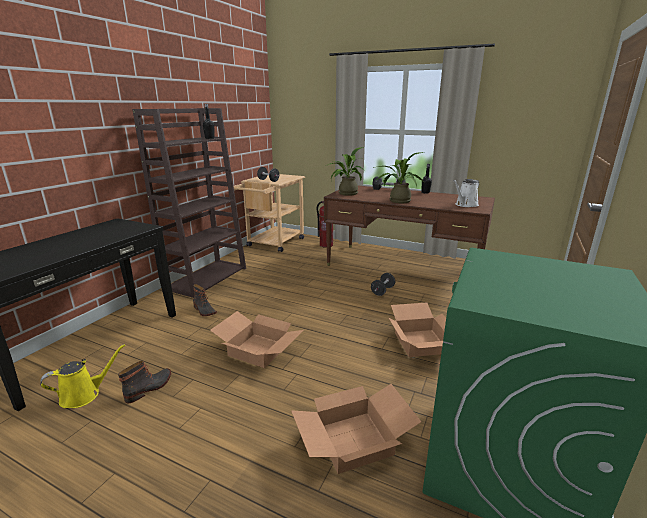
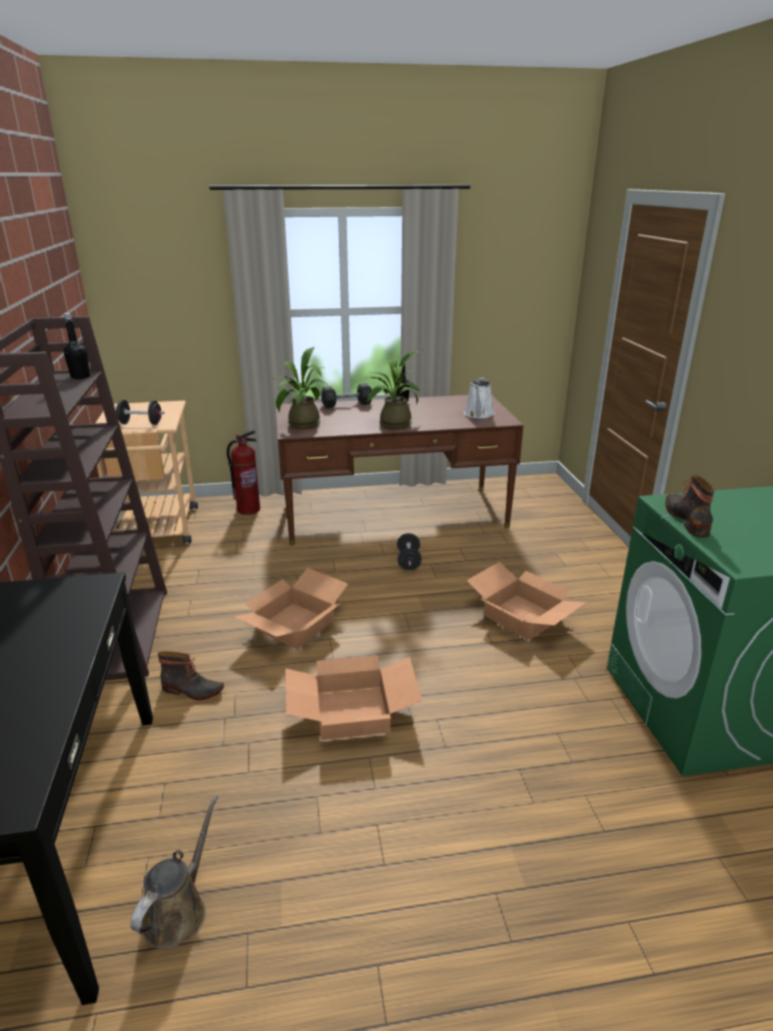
camera: 35 degrees left, 5 degrees up
yellow watering can [40,344,125,408] -> brown watering can [130,795,218,949]
boot [118,361,171,403] -> boot moved to [665,475,715,537]
cardboard box [291,384,421,474] -> cardboard box moved to [234,568,348,649]

